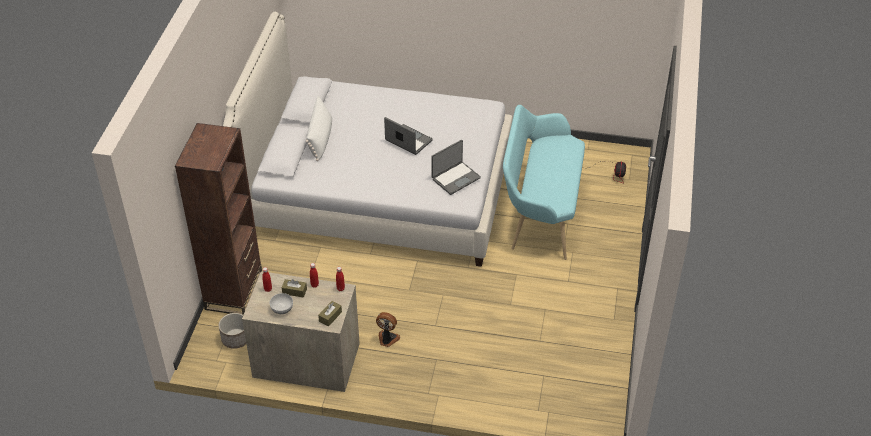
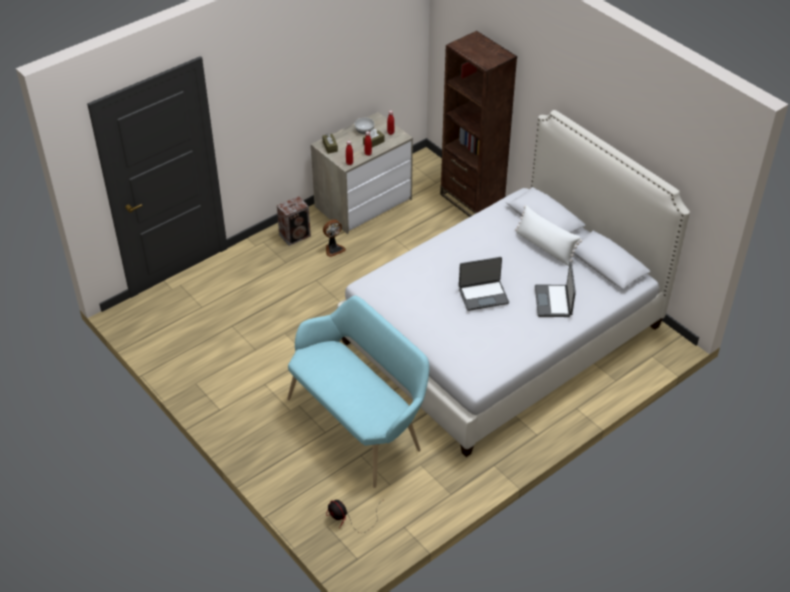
camera: 130 degrees right, 0 degrees up
planter [219,313,246,349] -> none
laptop [431,140,481,195] -> laptop moved to [535,262,576,317]
none -> speaker [277,196,311,246]

